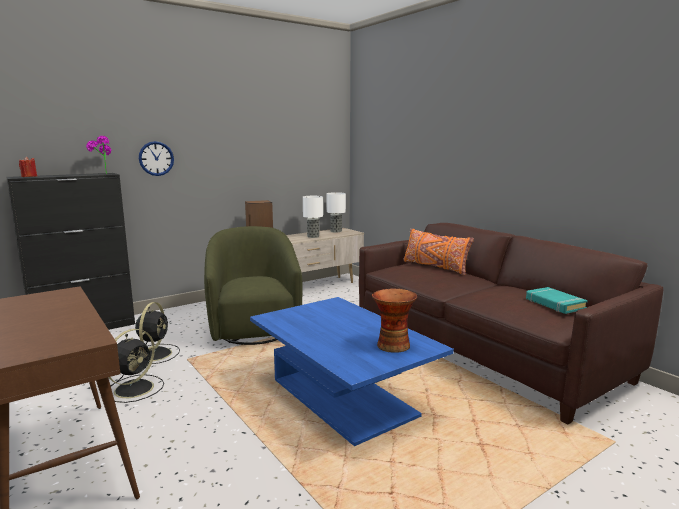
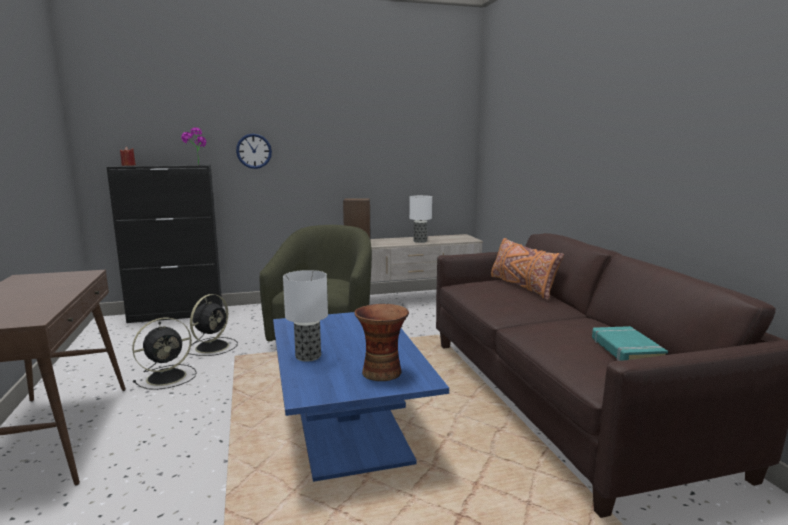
camera: 20 degrees right, 0 degrees up
table lamp [327,192,346,232] -> table lamp moved to [283,270,328,362]

